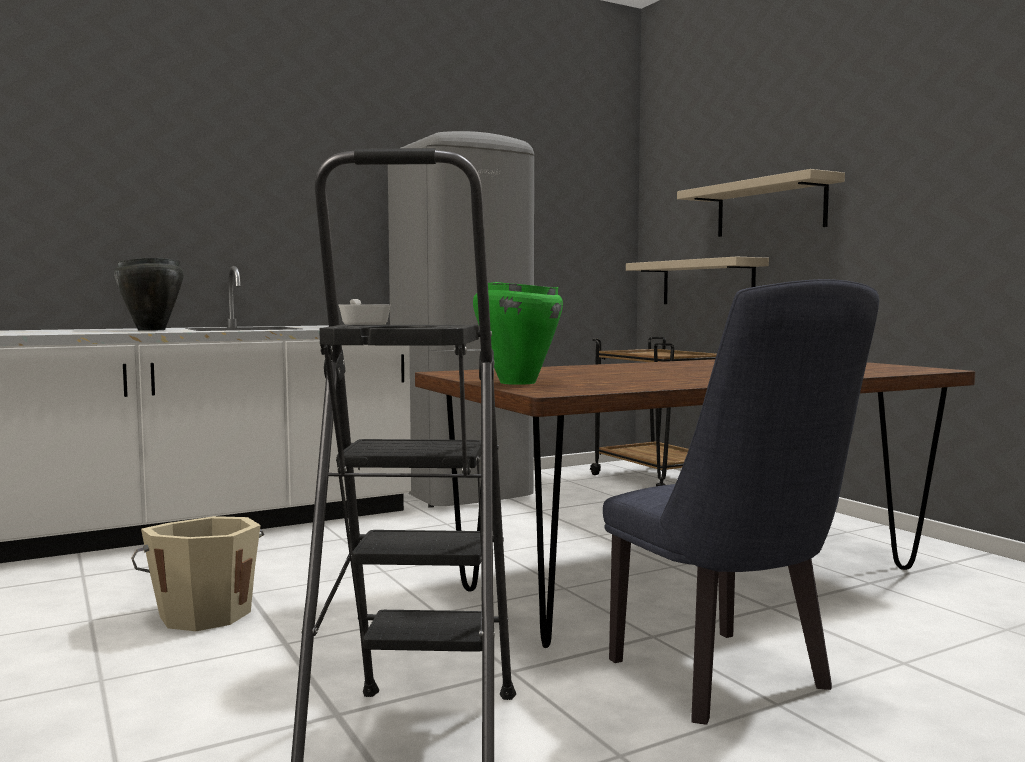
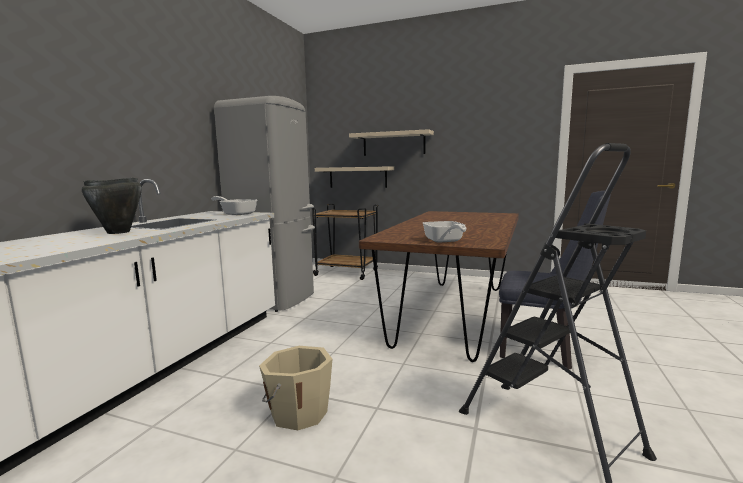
camera: 40 degrees left, 5 degrees up
green cooking pot [473,282,563,385] -> frying pan [423,221,467,243]

